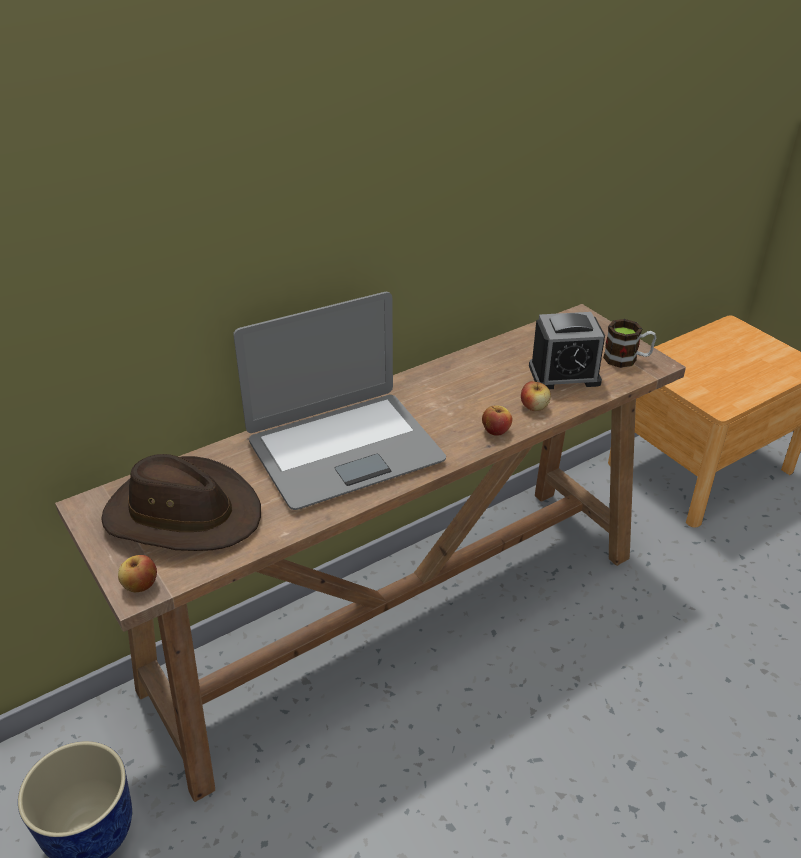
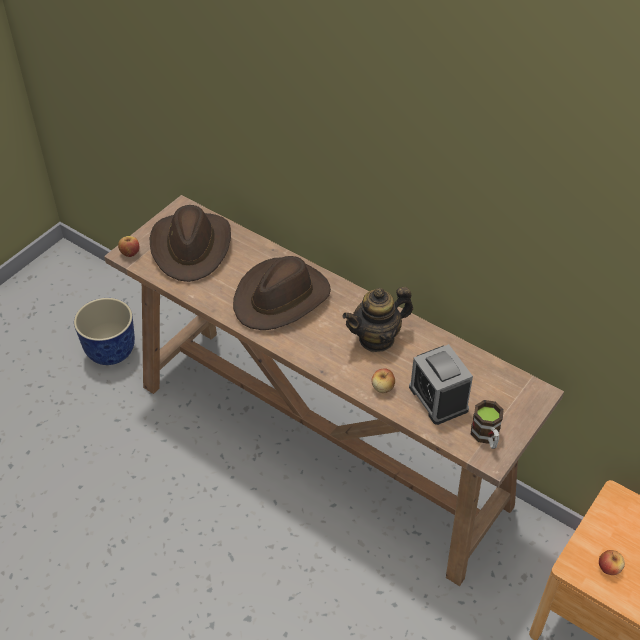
camera: 70 degrees right, 10 degrees up
laptop [233,292,446,510] -> brown hat [233,256,331,330]
apple [482,405,512,435] -> apple moved to [599,550,625,575]
none -> teapot [342,287,413,352]

